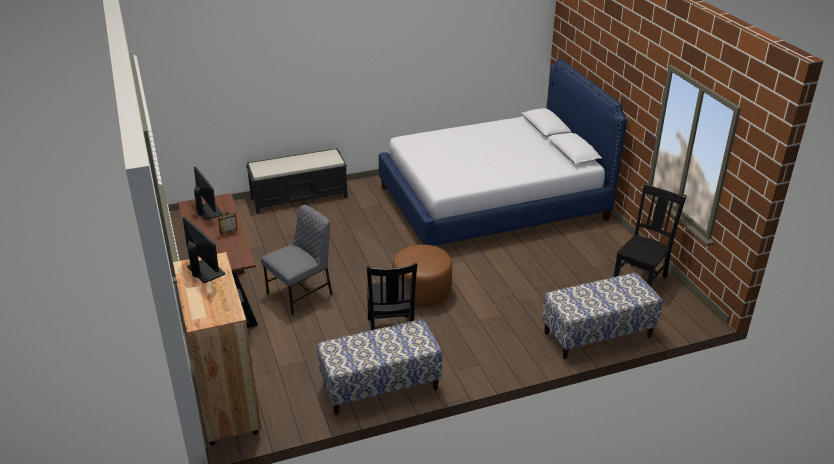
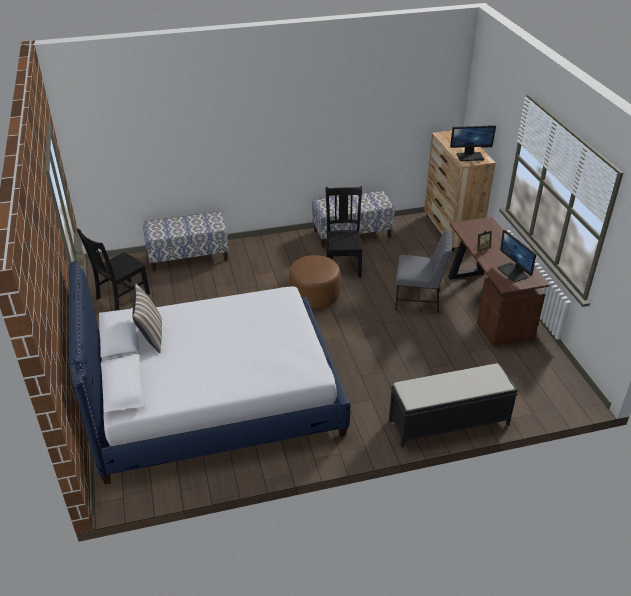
camera: 175 degrees left, 5 degrees up
monitor [183,217,225,283] -> monitor turned 60 degrees counterclockwise [450,125,496,161]
grey chair [261,205,333,316] -> grey chair turned 135 degrees counterclockwise [395,230,452,313]
none -> pillow [132,283,162,353]

